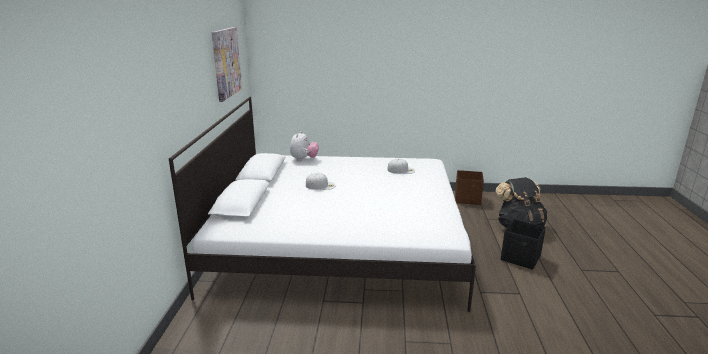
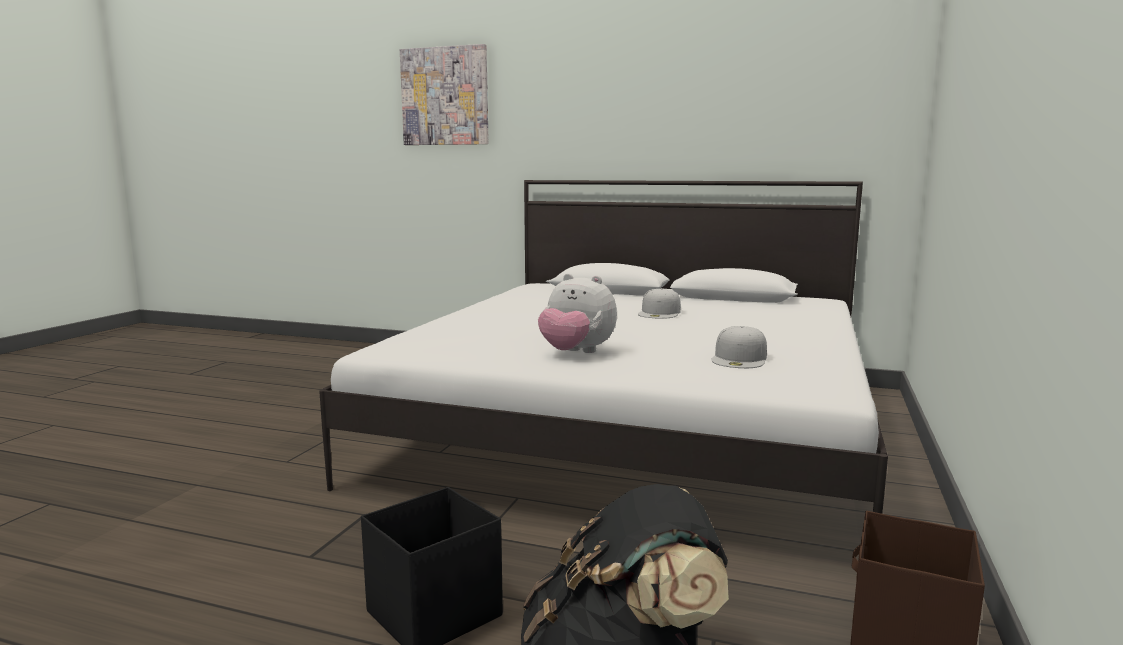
camera: 105 degrees right, 10 degrees down
picture [212,27,242,102] -> picture moved to [400,44,489,145]
plush toy [290,131,319,161] -> plush toy moved to [538,273,617,353]

